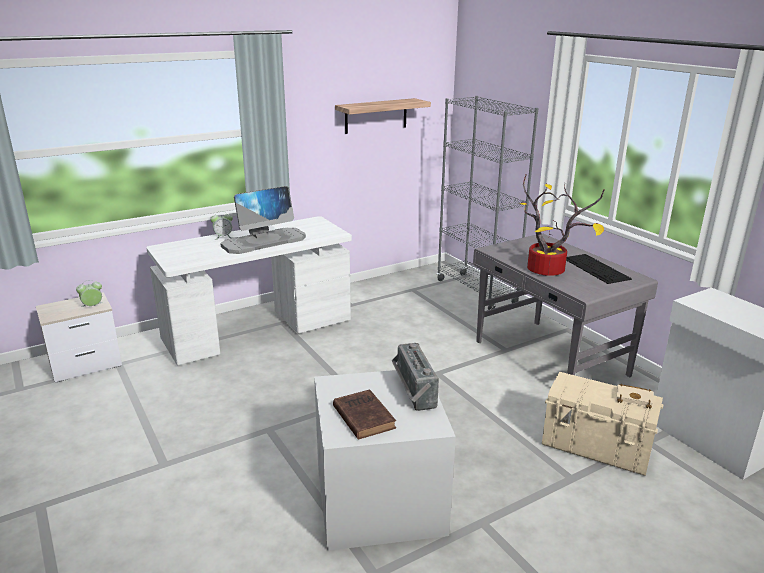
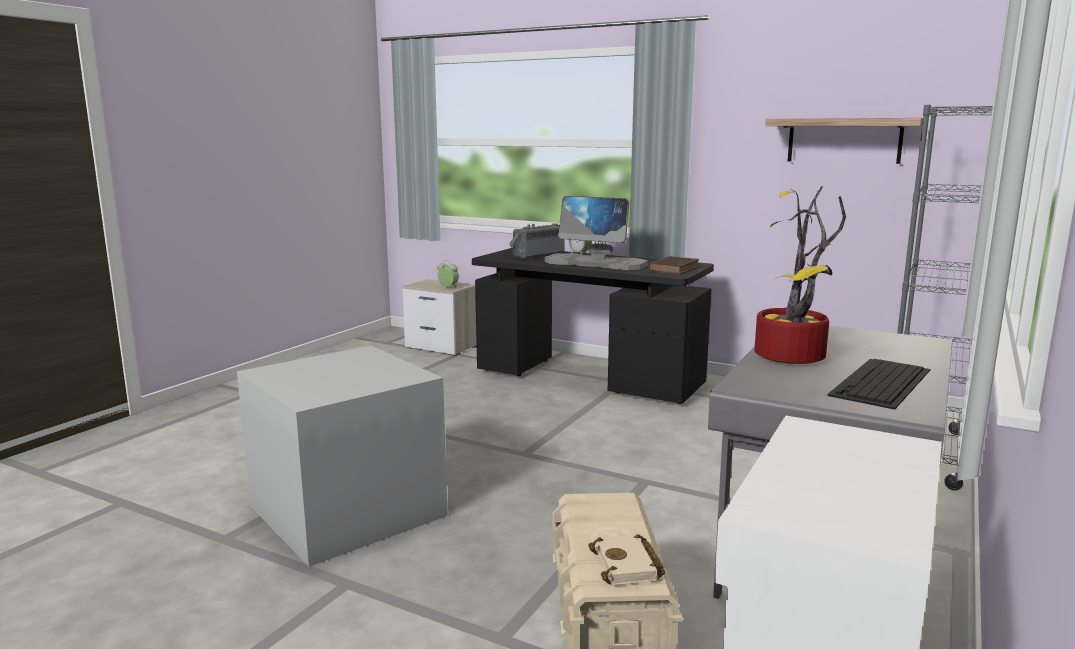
camera: 60 degrees right, 10 degrees down
white desk [146,216,352,365] -> black desk [472,248,714,404]
brown book [333,390,396,440] -> brown book moved to [648,256,700,274]
radio [392,343,439,411] -> radio moved to [509,223,565,259]

